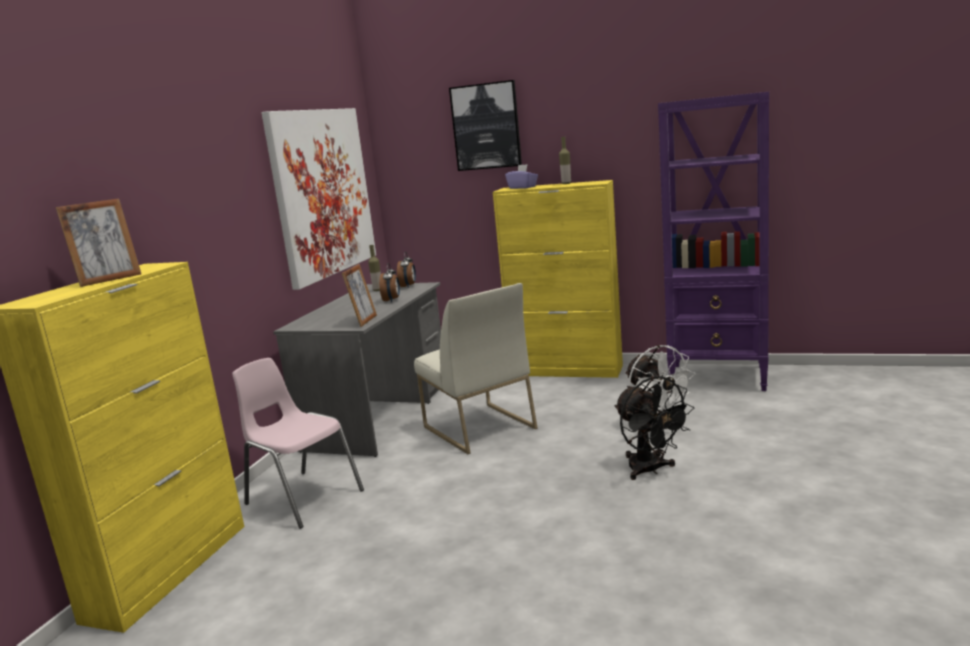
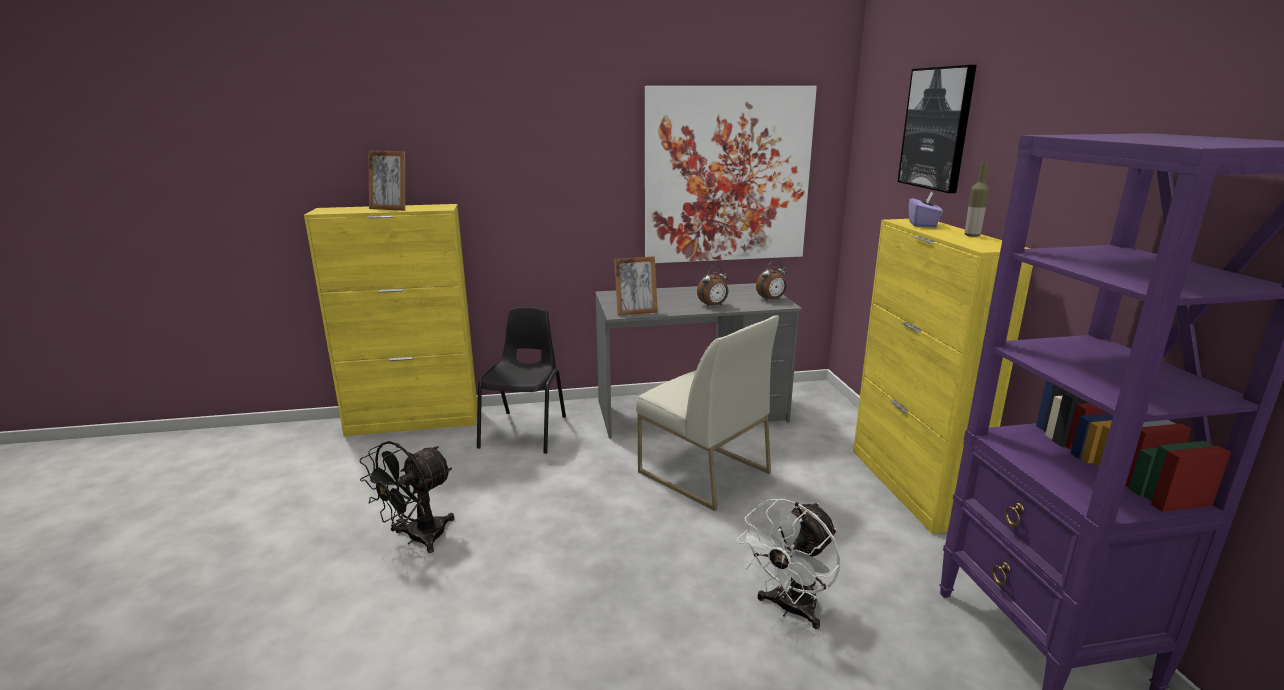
camera: 60 degrees right, 5 degrees up
pink chair [232,358,364,529] -> black chair [477,307,566,454]
bottle [368,245,381,291] -> none
white chair [414,283,538,454] -> white chair turned 75 degrees counterclockwise [636,315,779,511]
black fan [614,376,695,480] -> black fan moved to [360,441,454,553]

